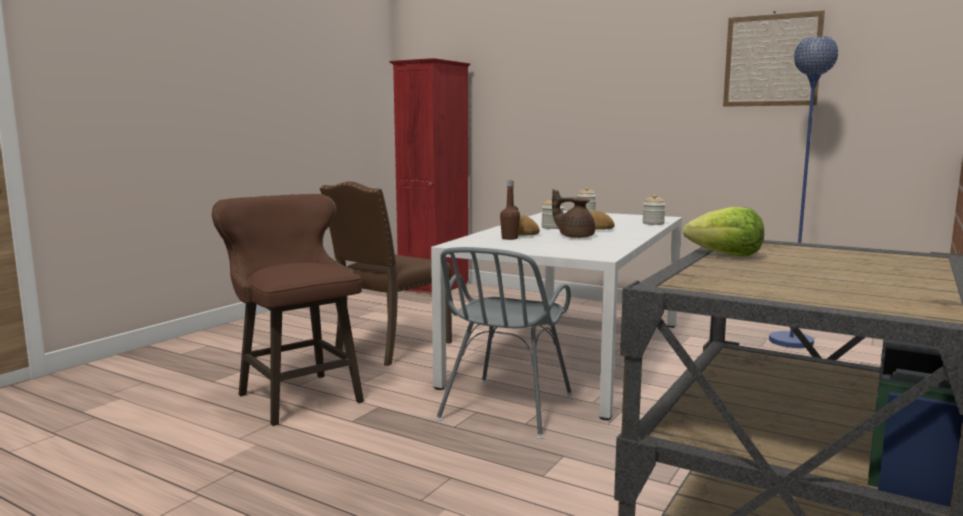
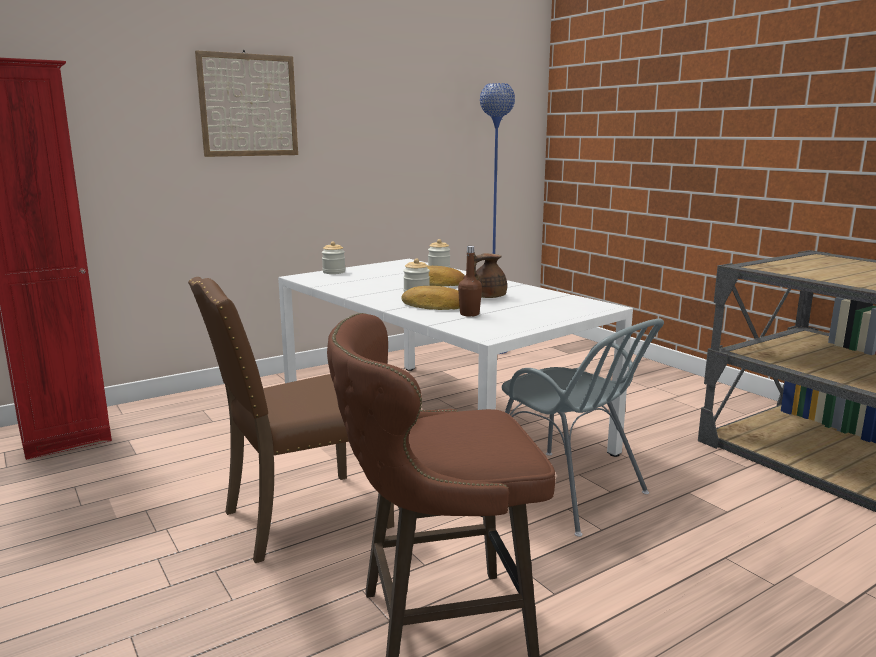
camera: 65 degrees left, 5 degrees up
brown chair [320,182,452,366] -> brown chair turned 90 degrees clockwise [188,277,394,563]
lettuce [683,206,764,256] -> none
picture [723,10,825,107] -> picture moved to [195,50,298,157]

